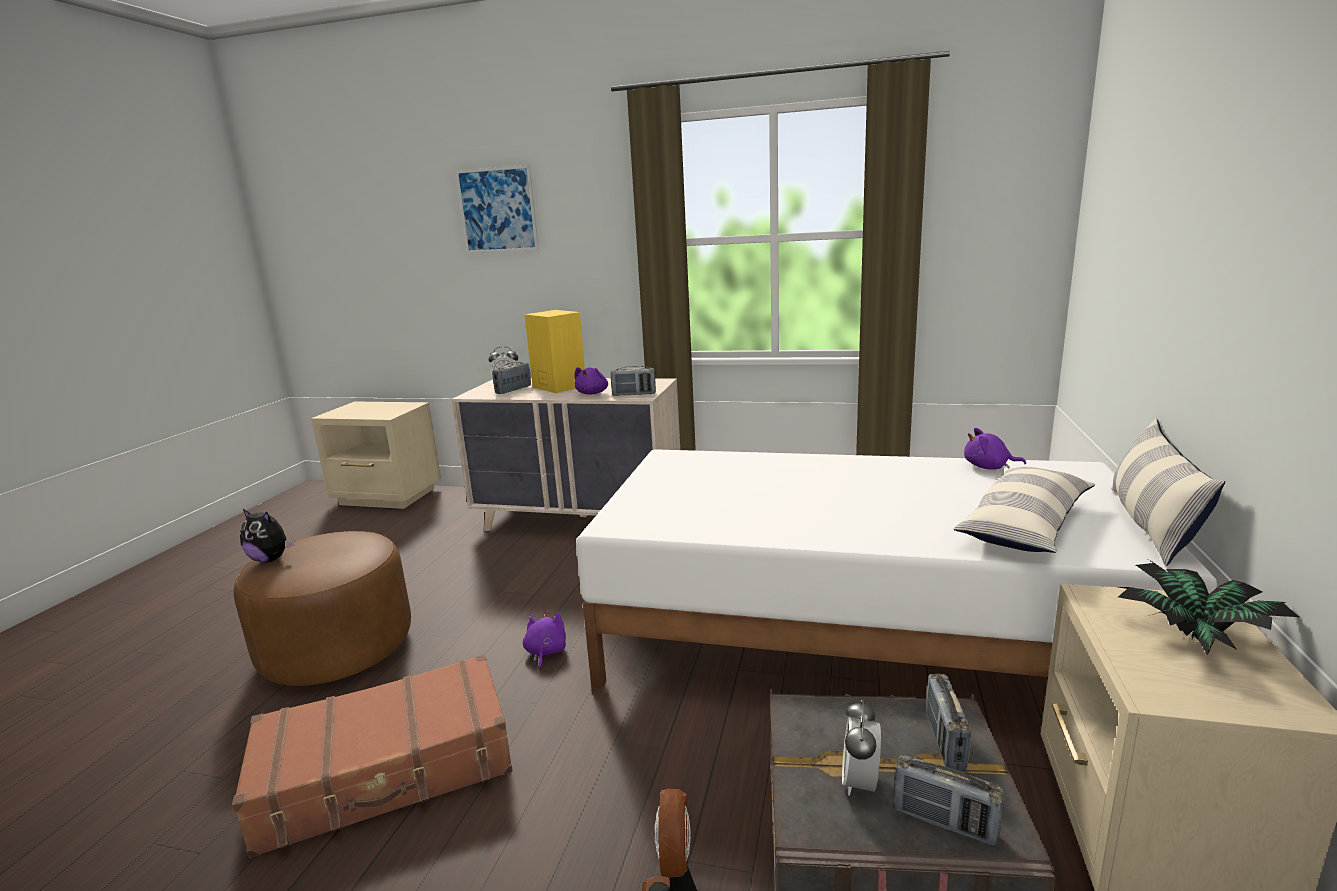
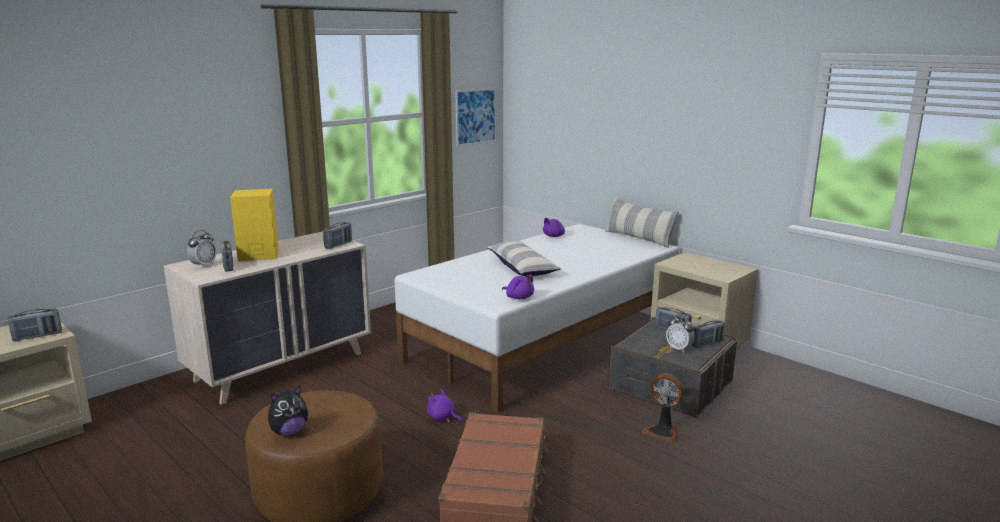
camera: 60 degrees left, 0 degrees up
picture [455,165,539,253] -> picture moved to [455,88,496,147]
purple plush toy [574,367,608,395] -> purple plush toy moved to [502,274,534,299]
pillow [953,467,1095,553] -> pillow moved to [487,241,561,276]
potted plant [1118,560,1299,655] -> none
none -> radio [8,309,62,341]

